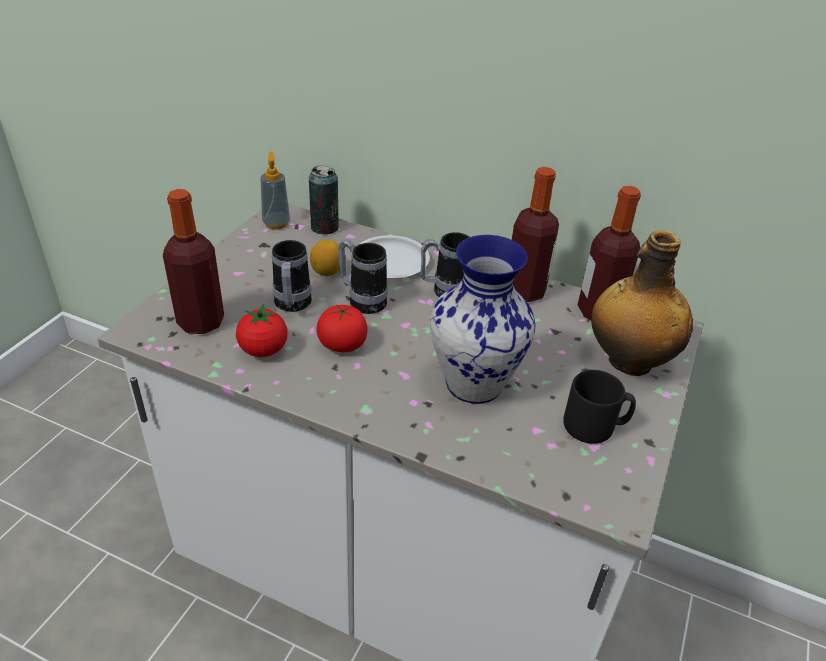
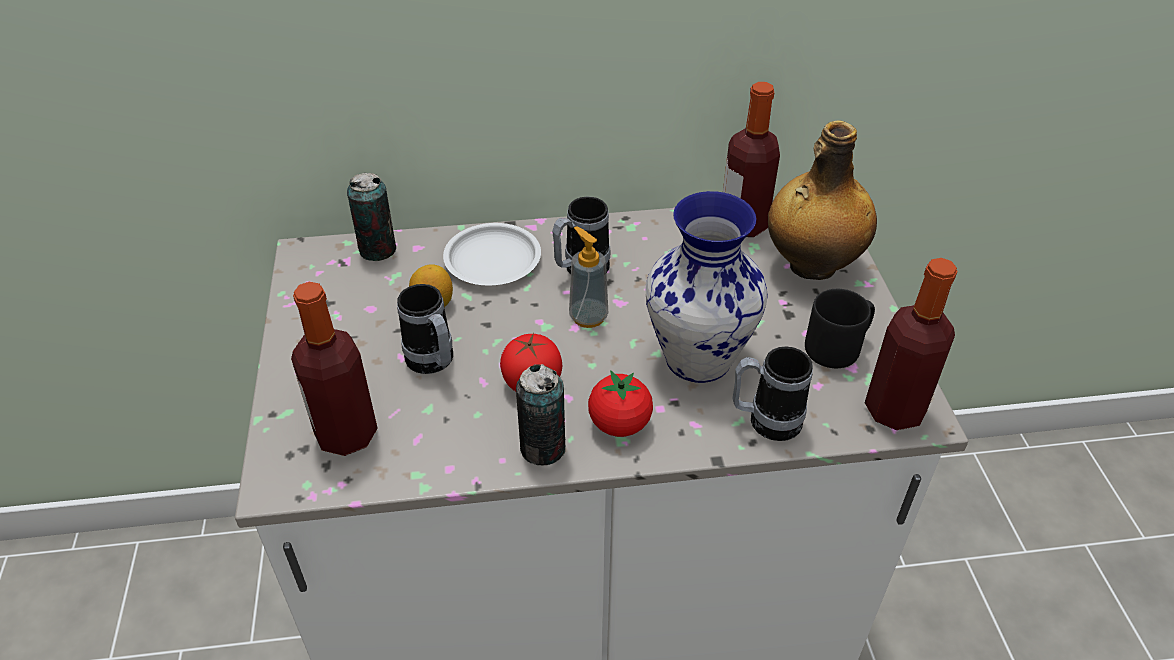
camera: 30 degrees left, 5 degrees up
tomato [236,304,288,357] -> tomato moved to [588,370,653,437]
soap dispenser [260,152,290,230] -> soap dispenser moved to [569,226,608,328]
mug [338,240,388,314] -> mug moved to [733,346,813,441]
bottle [512,167,559,302] -> bottle moved to [865,258,958,430]
none -> can [516,364,565,466]

